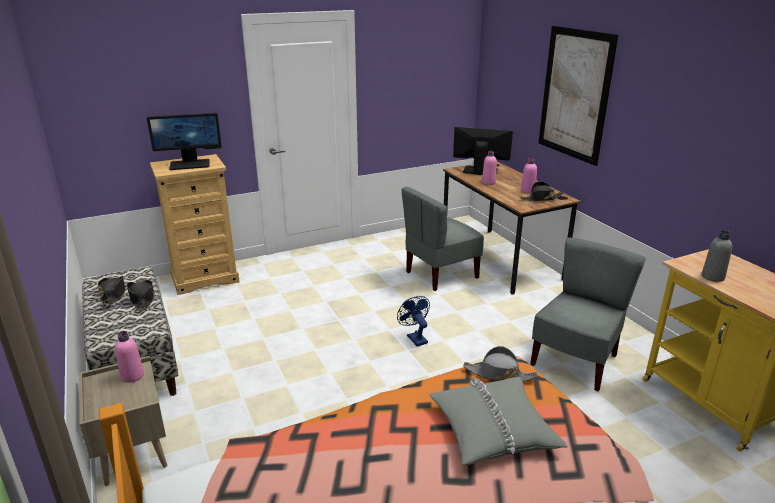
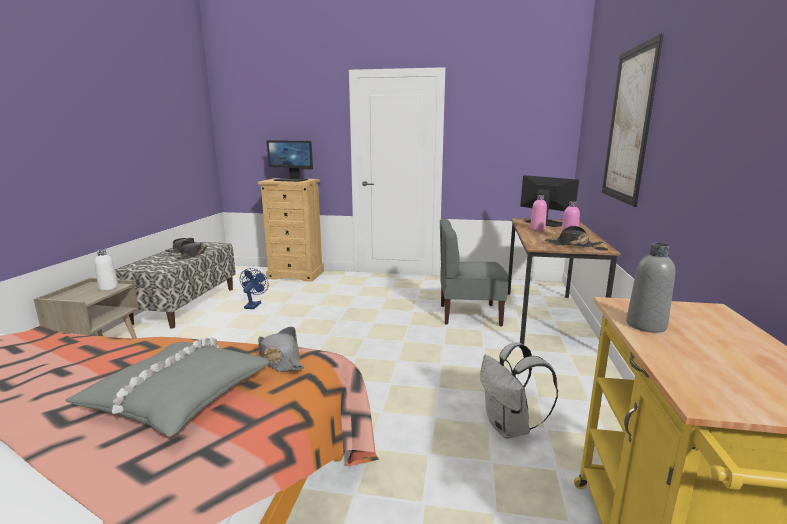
camera: 35 degrees right, 10 degrees down
pink bottle [115,331,144,383] -> white bottle [94,249,118,291]
blue fan [397,296,430,346] -> blue fan moved to [240,268,268,309]
grey chair [530,237,646,392] -> white backpack [480,342,558,439]

